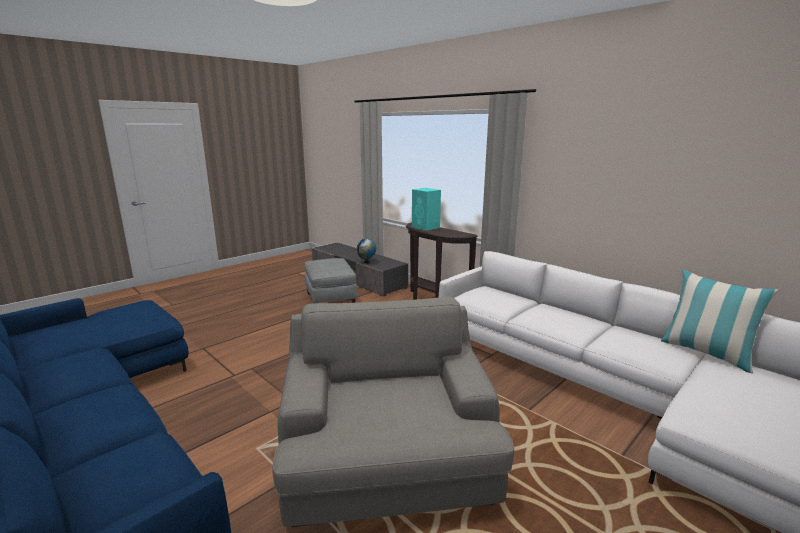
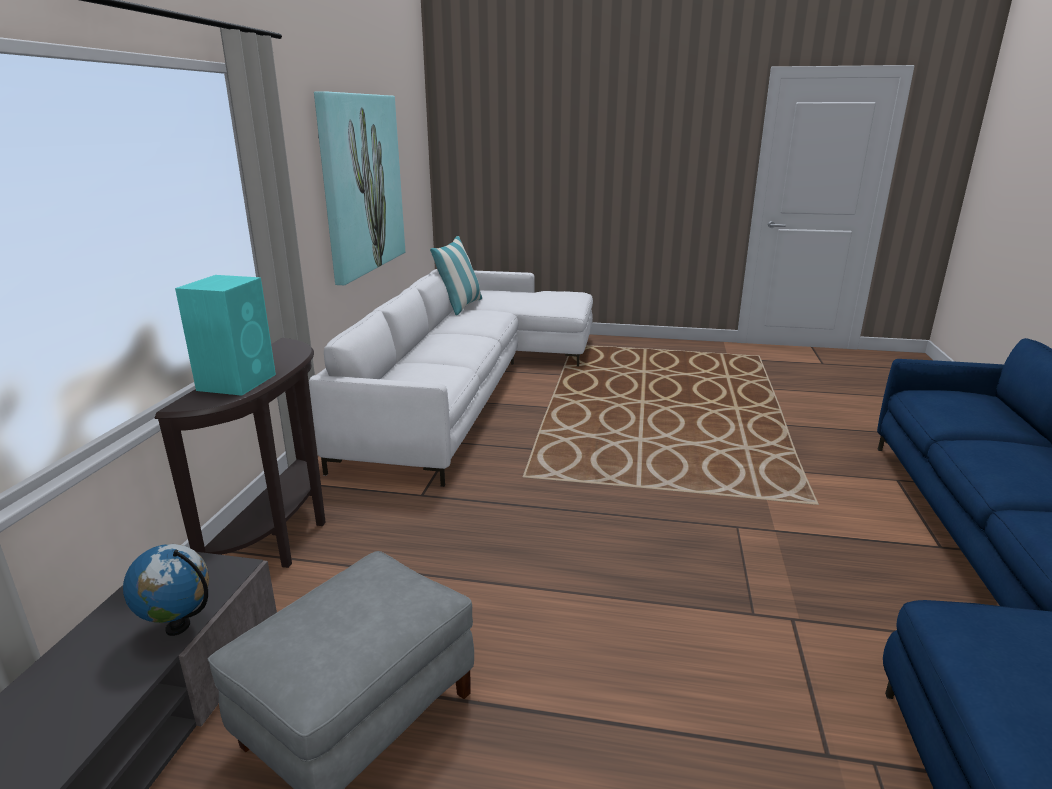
camera: 125 degrees left, 5 degrees up
grey armchair [272,297,514,527] -> none
none -> picture [314,91,405,285]

